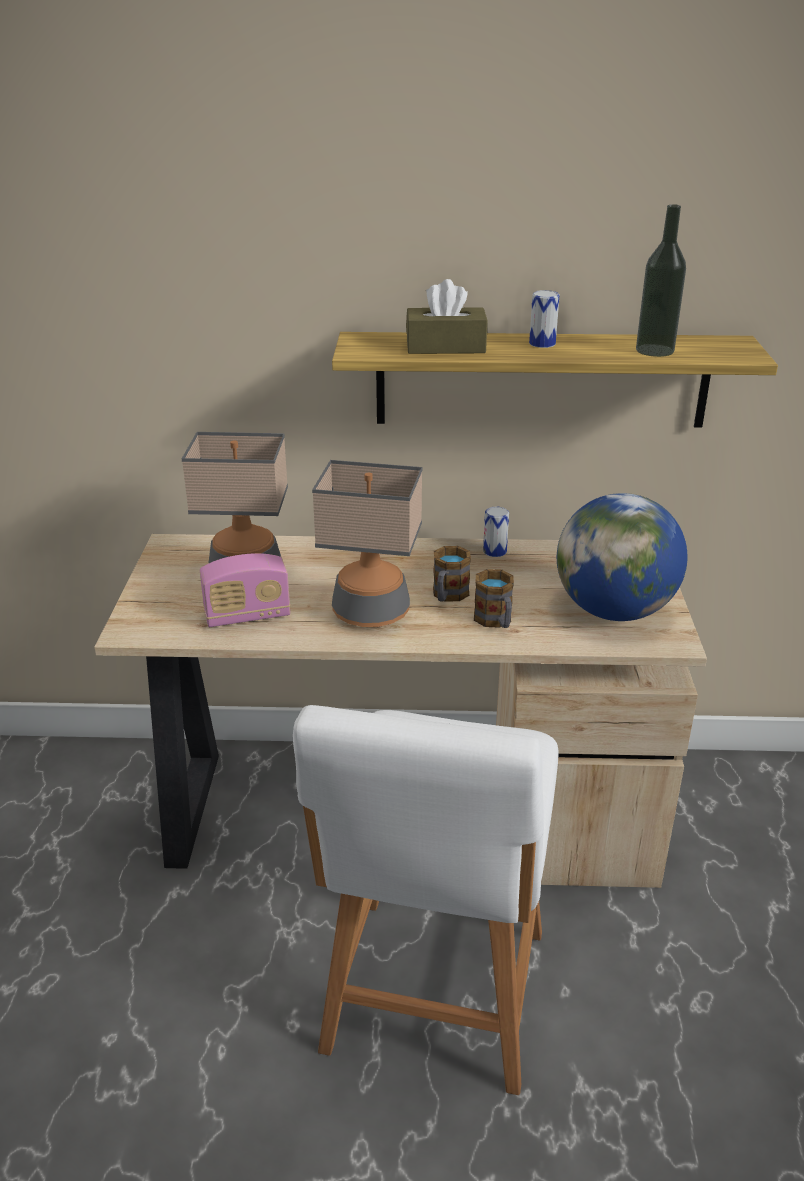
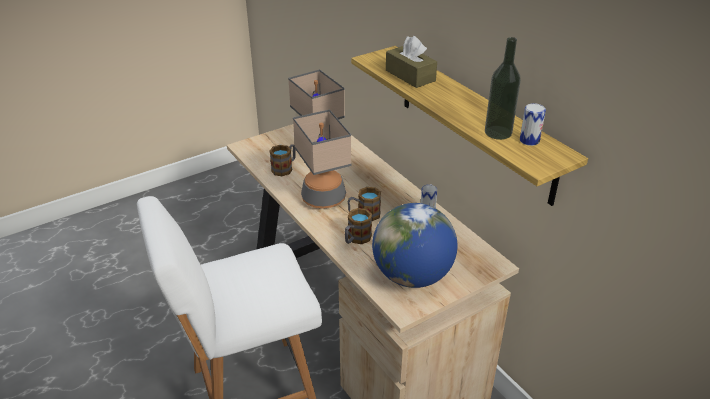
camera: 55 degrees right, 5 degrees up
radio [200,553,290,627] -> mug [269,144,296,176]
can [529,290,560,348] -> can moved to [520,103,546,146]

